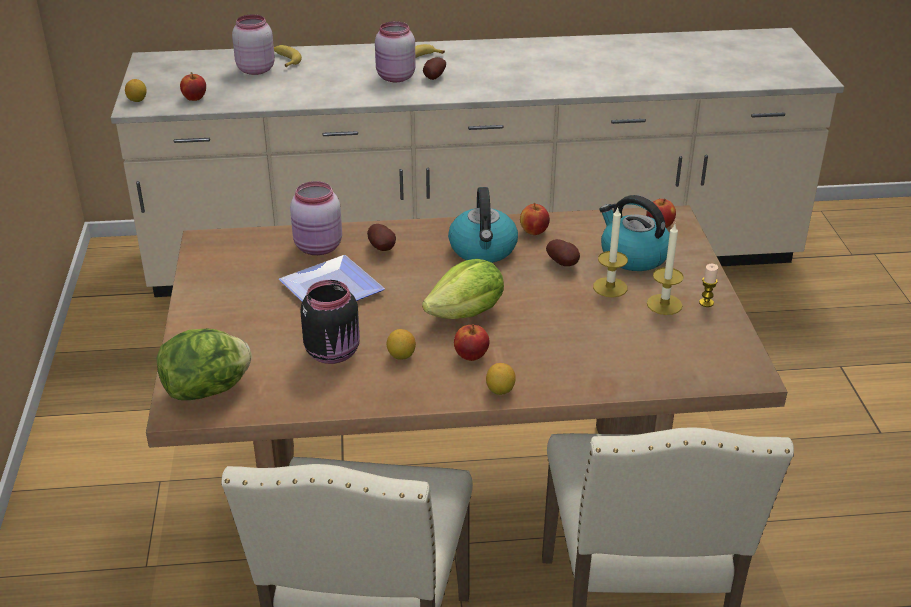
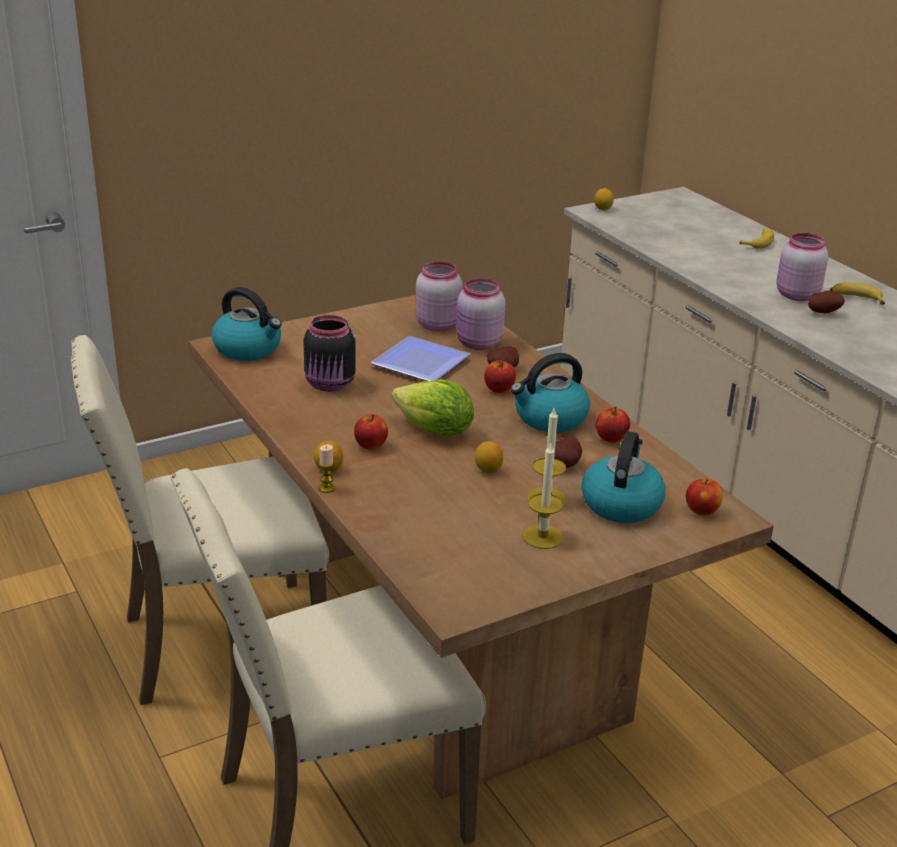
camera: 65 degrees right, 5 degrees down
lettuce [156,329,252,400] -> kettle [212,287,282,361]
apple [180,72,206,101] -> apple moved to [484,360,516,393]
pink jar [232,14,275,75] -> pink jar moved to [415,262,463,331]
lemon [386,329,416,360] -> lemon moved to [475,441,503,473]
candle [699,264,718,307] -> candle moved to [318,445,335,493]

